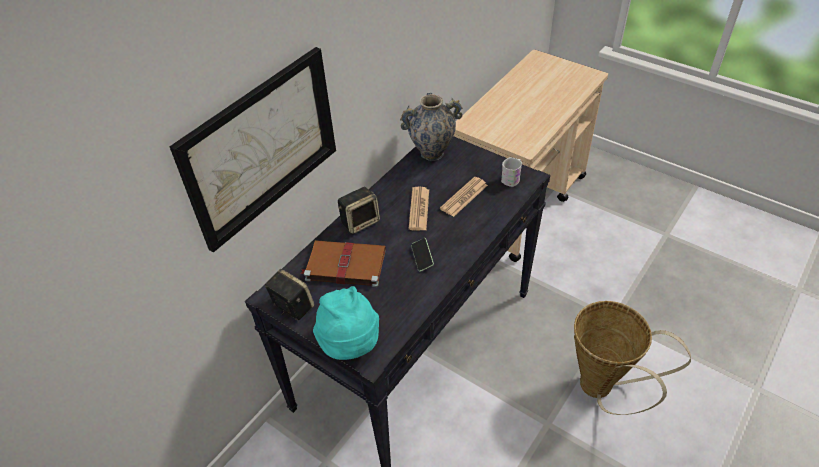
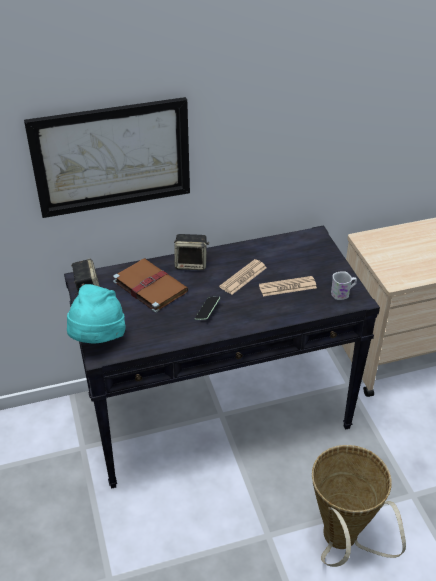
camera: 35 degrees right, 5 degrees down
vase [400,93,463,161] -> none

